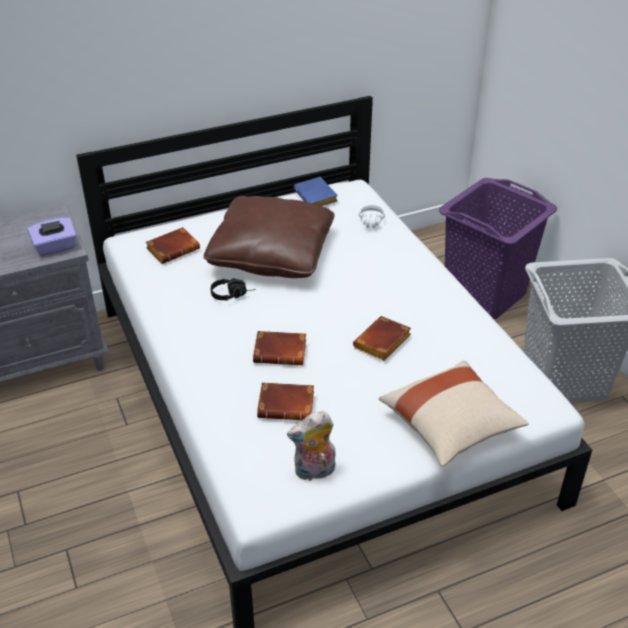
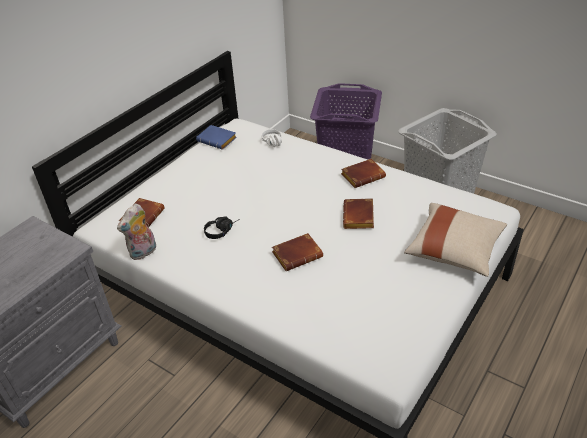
camera: 30 degrees left, 0 degrees up
purple tissue box [27,217,76,256] -> none
brown pillow [203,196,335,278] -> none
brown book [257,382,314,420] -> brown book moved to [341,159,386,188]
plush toy [287,411,336,481] -> plush toy moved to [117,204,156,260]

